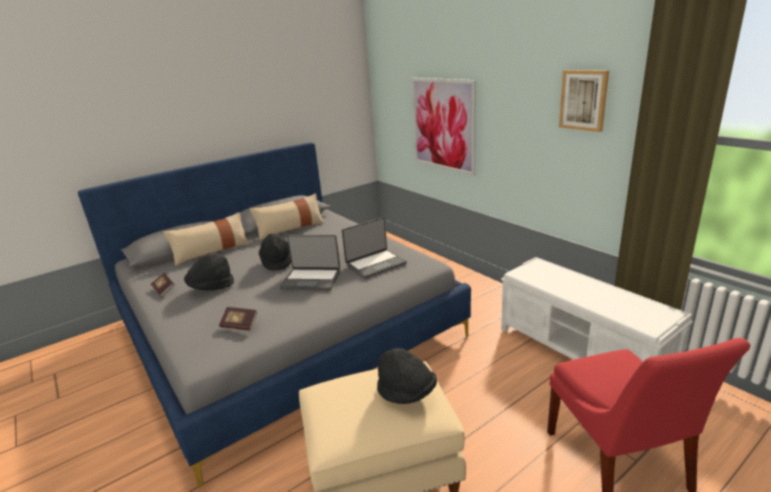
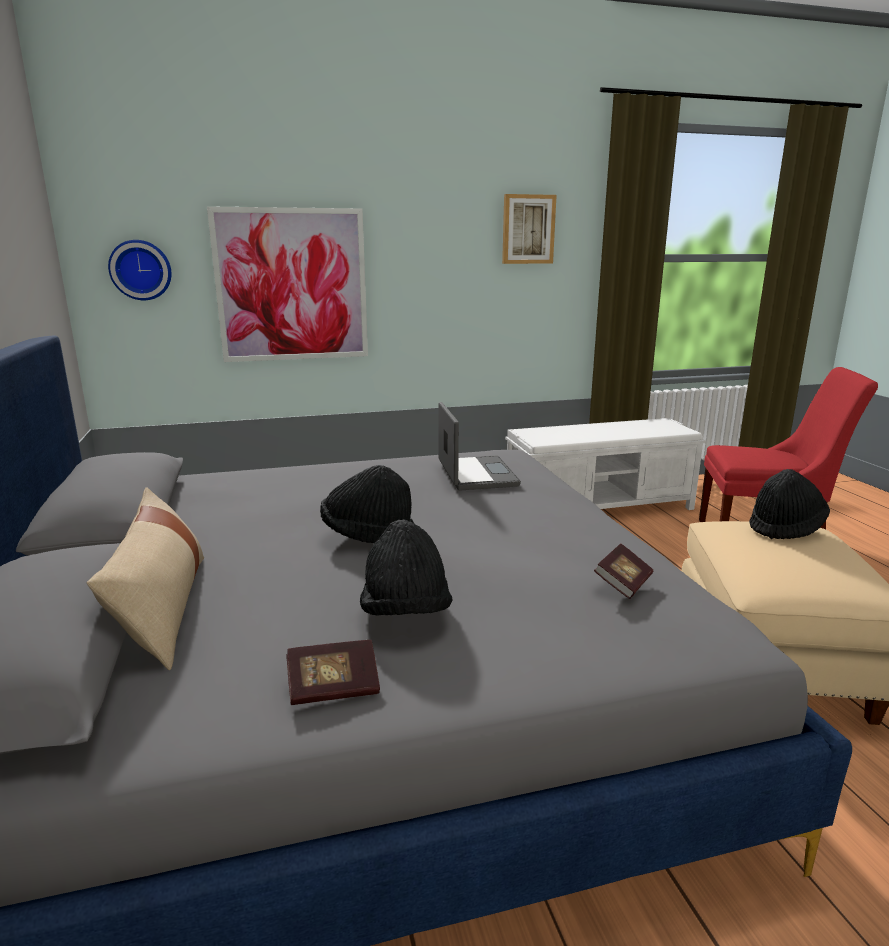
camera: 70 degrees left, 5 degrees down
beige pillow [250,193,324,240] -> none
laptop [280,235,340,290] -> none
none -> wall clock [108,240,171,300]

